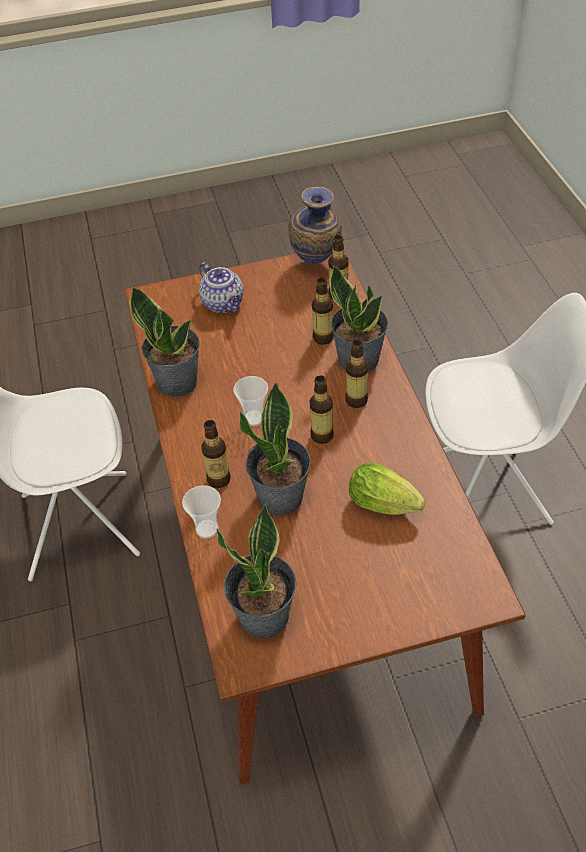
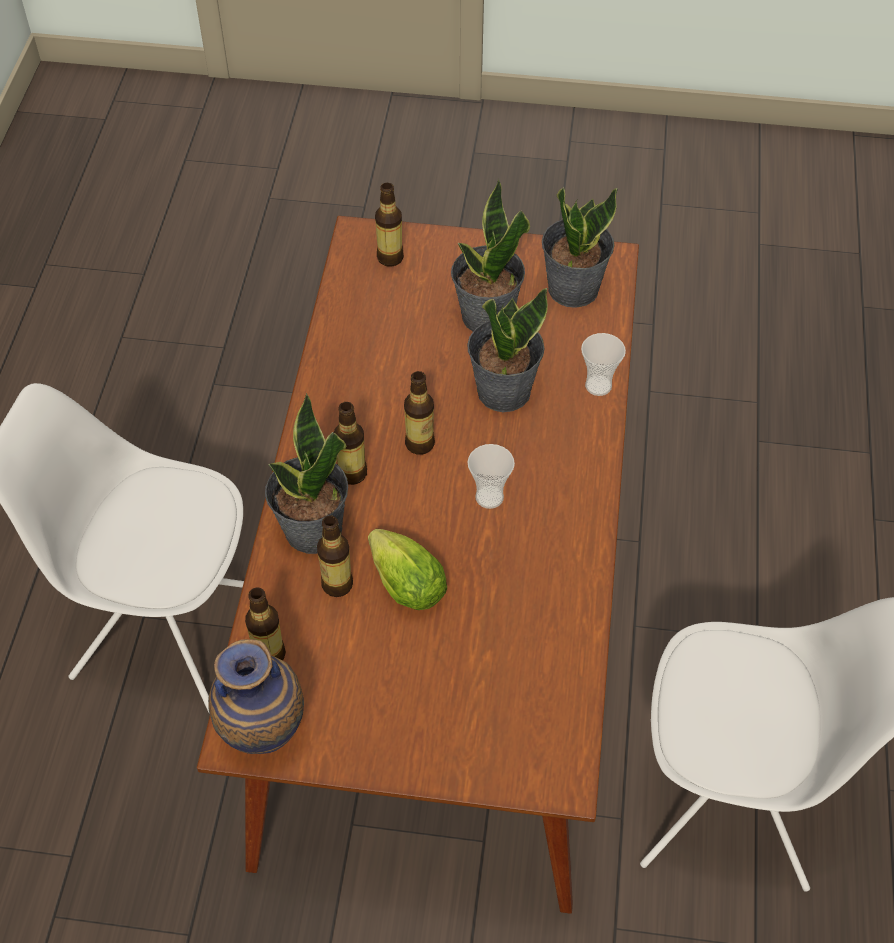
camera: 160 degrees left, 5 degrees up
potted plant [129,286,200,397] -> potted plant moved to [451,179,530,331]
teapot [199,262,244,313] -> none
bottle [201,420,231,488] -> bottle moved to [375,183,404,266]
lettuce [349,462,426,515] -> lettuce moved to [368,529,447,610]

